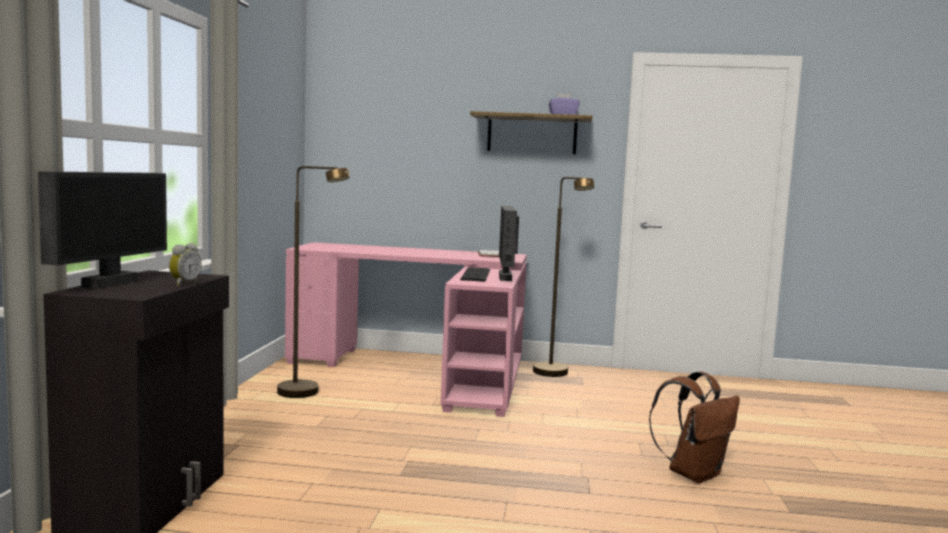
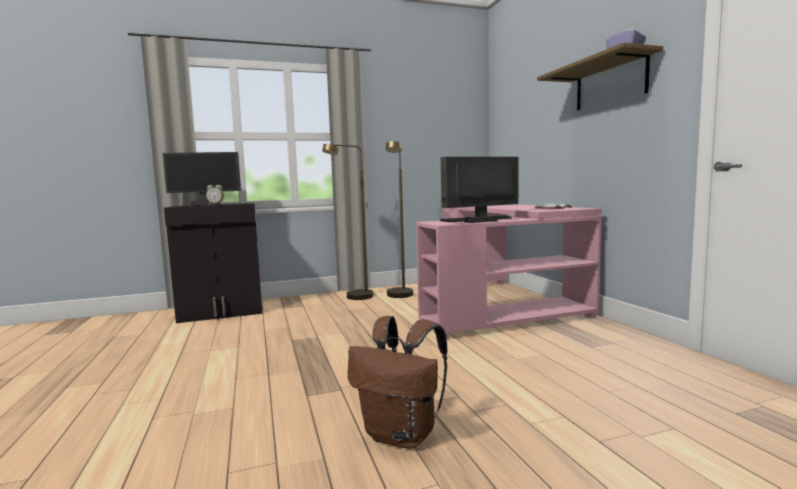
camera: 65 degrees right, 0 degrees up
brown floor lamp [533,177,594,377] -> brown floor lamp moved to [322,144,373,300]

